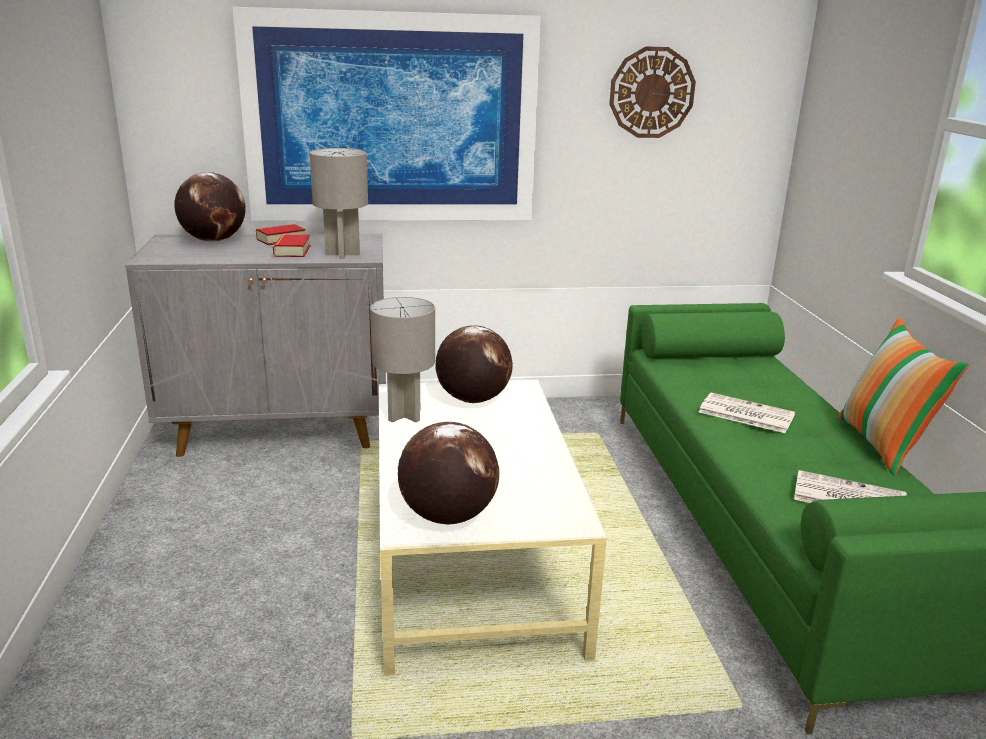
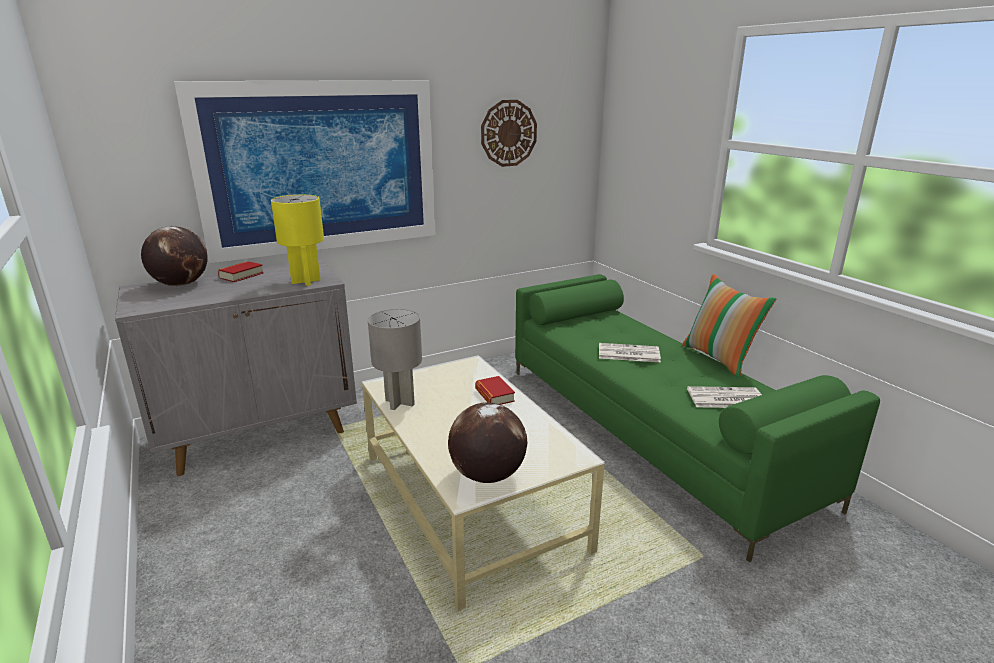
camera: 20 degrees left, 0 degrees up
book [273,235,310,257] -> book moved to [475,376,515,405]
grey table lamp [310,148,368,259] -> yellow table lamp [271,195,324,286]
globe [435,325,513,403] -> none

